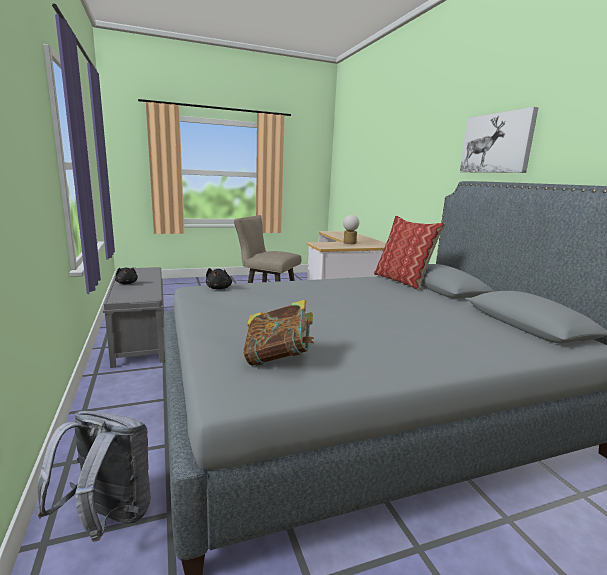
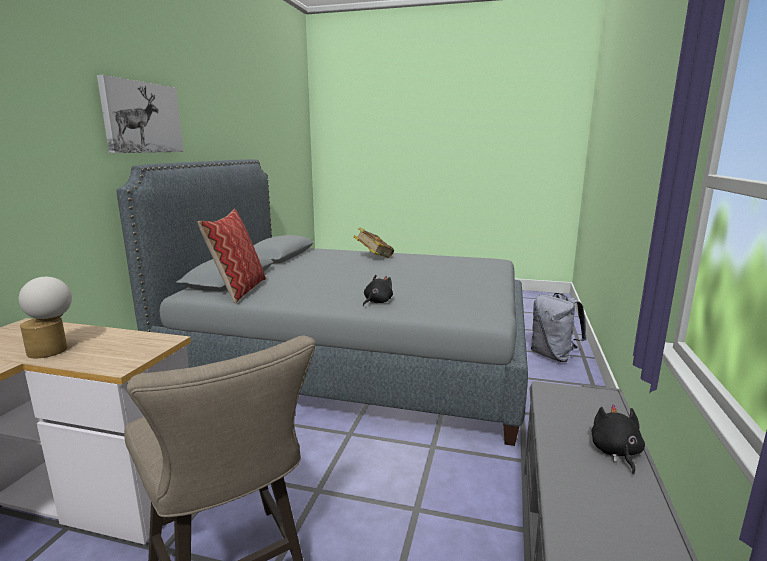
camera: 145 degrees left, 0 degrees up
black plush toy [206,268,232,289] -> black plush toy moved to [363,275,393,306]
book [243,299,314,366] -> book moved to [353,227,394,258]

